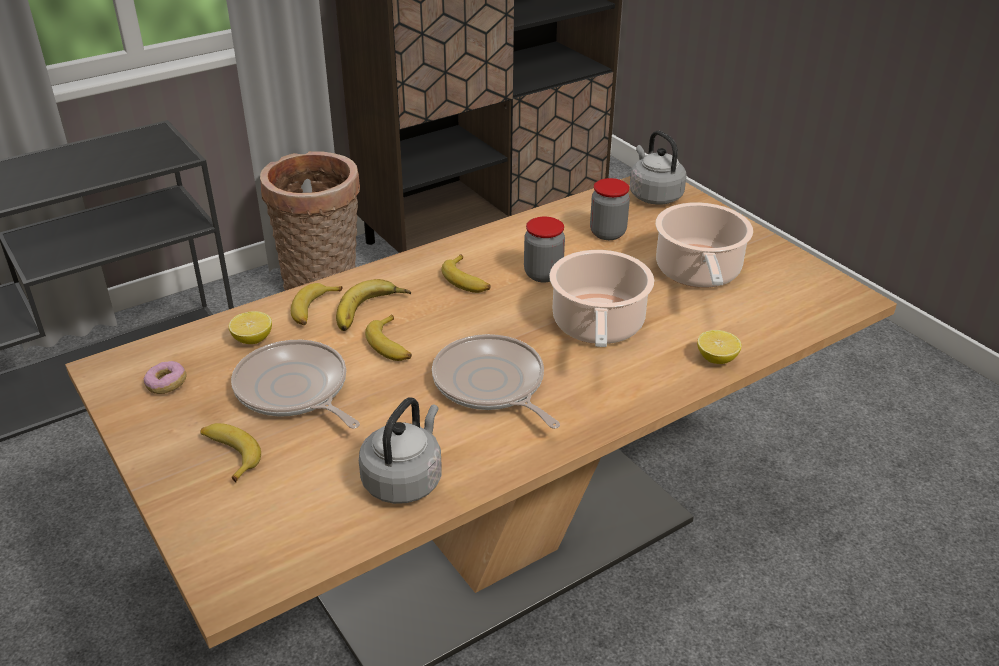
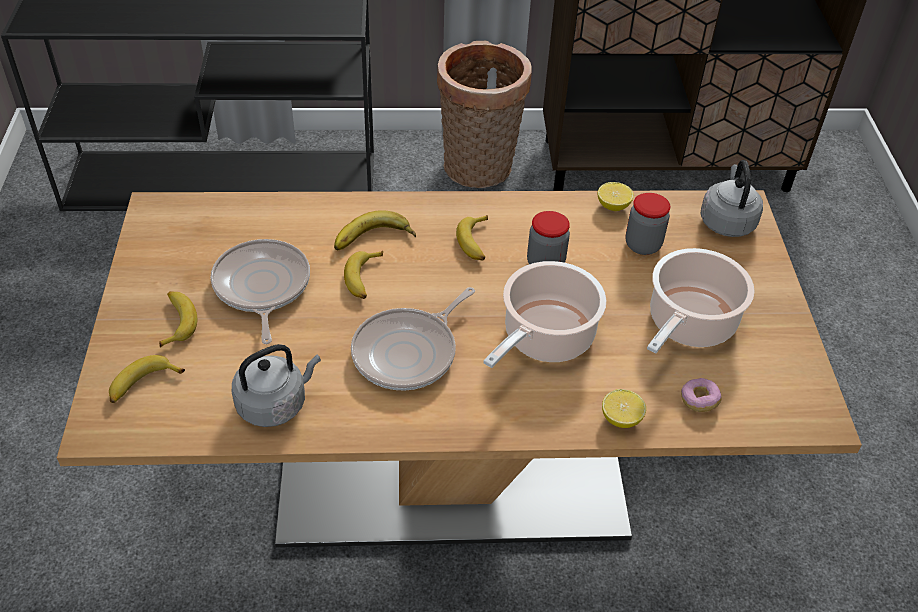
camera: 30 degrees right, 10 degrees up
donut [144,361,187,394] -> donut moved to [681,378,722,412]
lemon [229,311,272,344] -> lemon moved to [598,182,634,211]
banana [291,283,343,325] -> banana moved to [109,355,185,403]
frying pan [432,334,560,429] -> frying pan turned 135 degrees counterclockwise [351,287,475,391]

